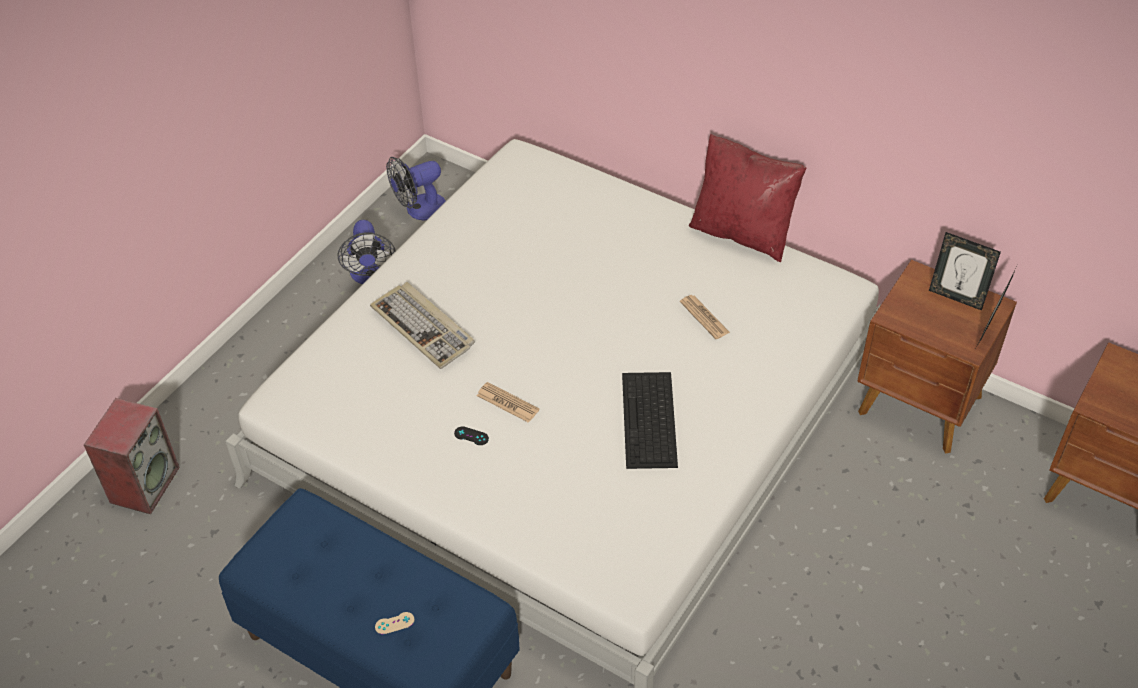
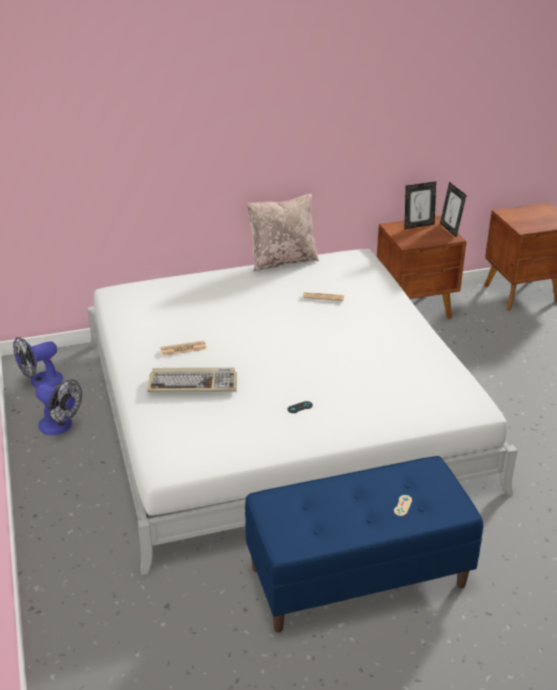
camera: 50 degrees left, 15 degrees down
speaker [84,398,180,514] -> none
fan [386,157,446,220] -> fan turned 45 degrees clockwise [13,337,63,388]
newspaper [477,382,539,423] -> newspaper moved to [161,341,206,356]
keyboard [622,372,678,469] -> none
red pillow [689,134,807,262] -> beige pillow [247,194,319,271]

